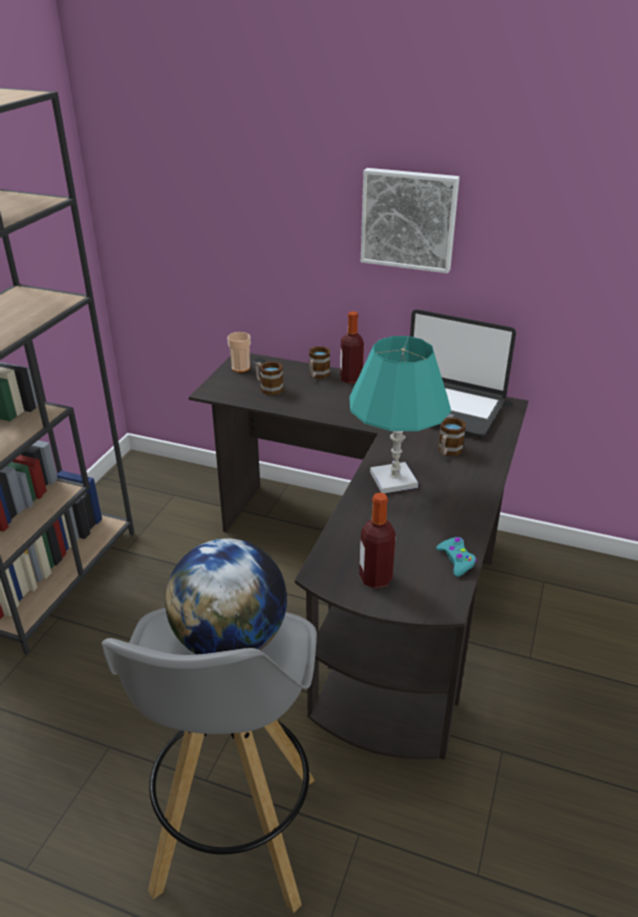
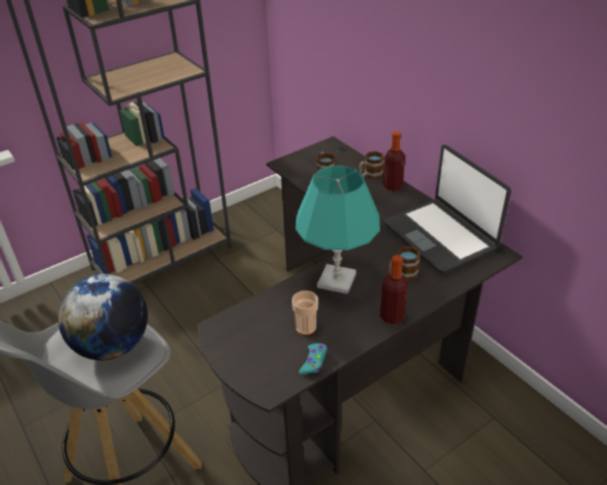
camera: 35 degrees right, 5 degrees up
cup [227,332,251,373] -> cup moved to [292,291,318,335]
bottle [359,492,396,588] -> bottle moved to [380,255,408,325]
picture [361,168,460,273] -> none

